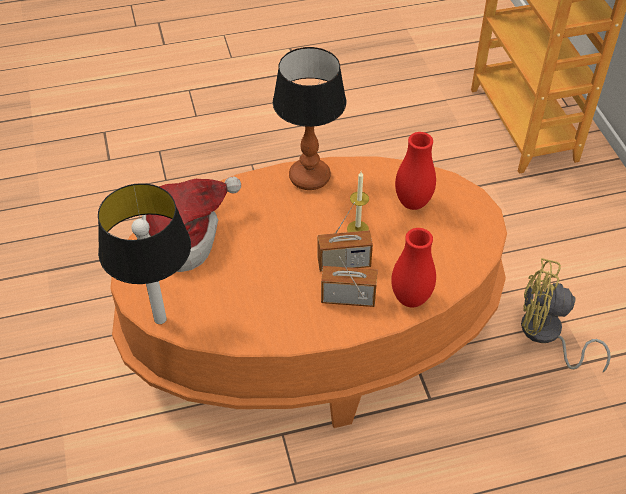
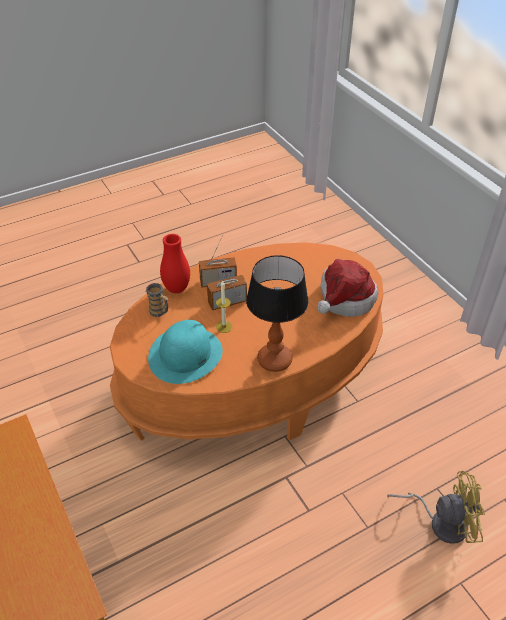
camera: 165 degrees right, 5 degrees down
table lamp [98,183,191,324] -> none
red vase [395,132,436,210] -> turquoise hat [148,320,223,384]
yellow fan [521,258,611,372] -> yellow fan moved to [387,471,485,544]
none -> mug [146,283,168,317]

